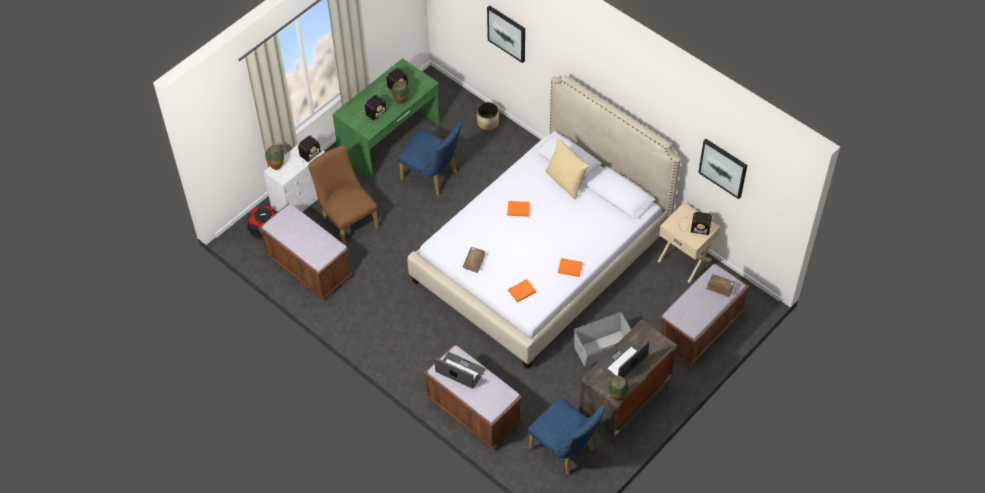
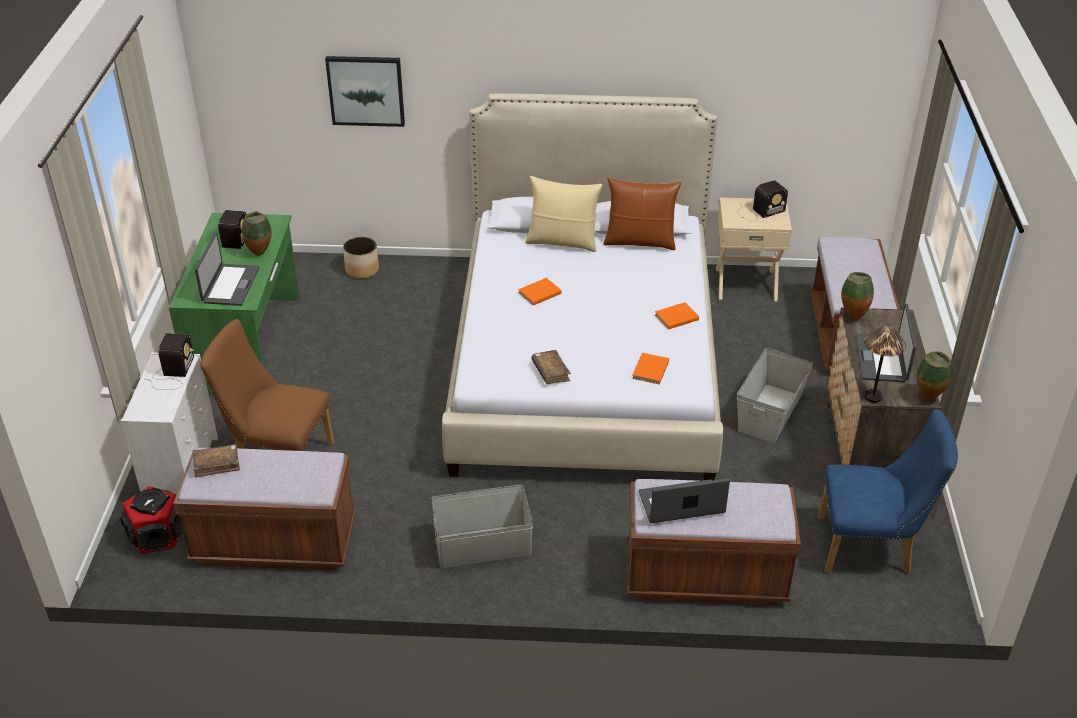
camera: 40 degrees left, 15 degrees down
vase [266,145,284,170] -> vase moved to [841,272,874,320]
radio [357,95,386,125] -> laptop [195,232,259,306]
blue chair [397,120,462,195] -> none
picture [698,139,747,199] -> none
brown book [706,274,735,297] -> brown book moved to [192,444,240,478]
none -> grey storage box [431,484,533,568]
none -> brown pillow [603,177,681,250]
none -> table lamp [864,325,906,403]

